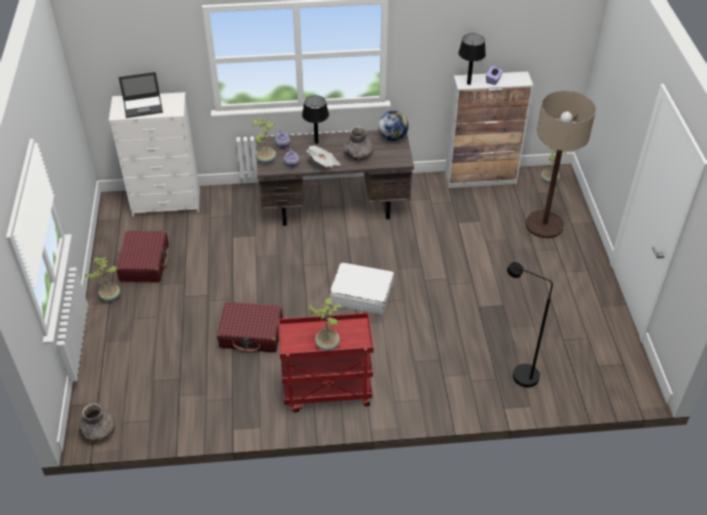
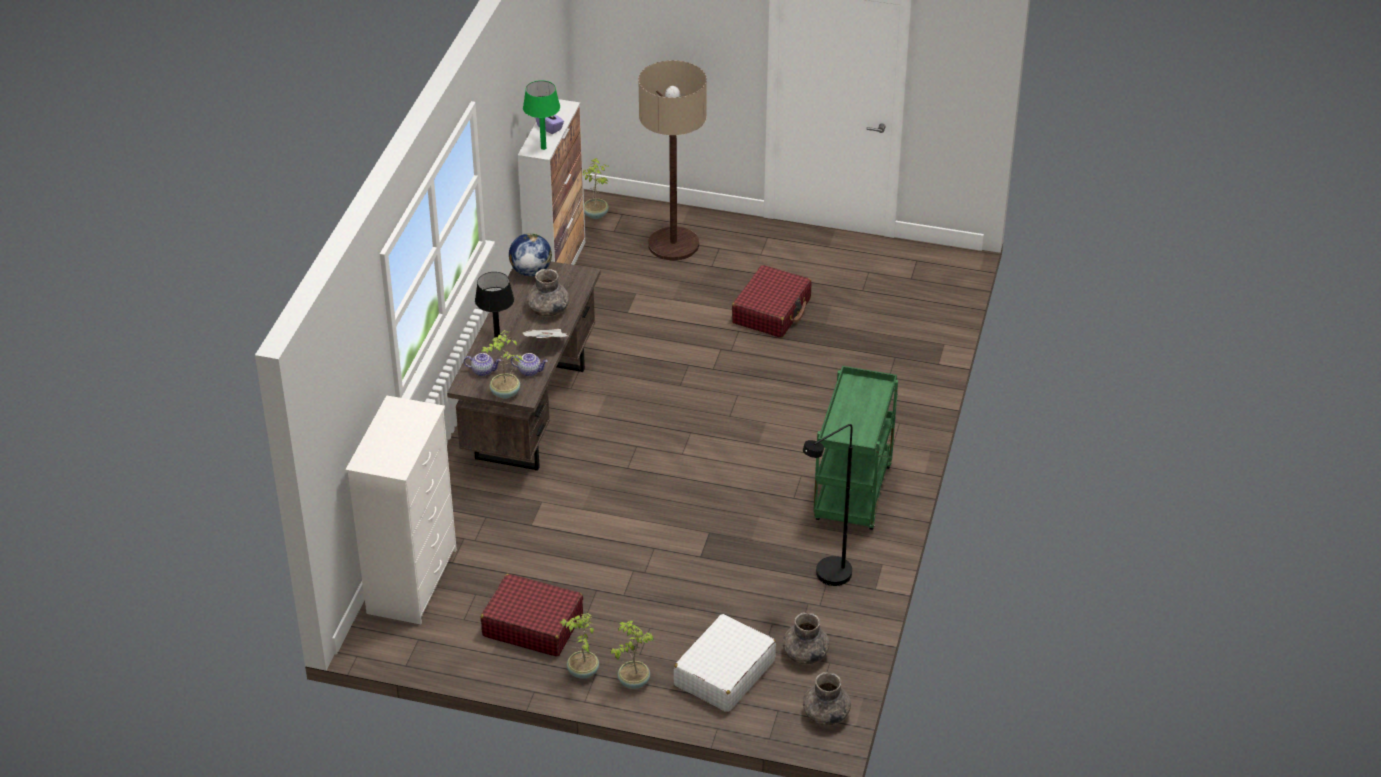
camera: 70 degrees left, 5 degrees down
laptop [118,72,163,118] -> none
red suitcase [217,302,283,353] -> red suitcase moved to [732,265,812,338]
red cart [278,312,374,412] -> green cart [813,366,898,530]
potted plant [308,298,342,350] -> potted plant moved to [611,621,654,689]
white suitcase [329,263,394,315] -> white suitcase moved to [674,614,776,712]
black table lamp [458,33,486,85] -> green table lamp [523,80,560,150]
black floor lamp [507,262,553,387] -> black floor lamp moved to [803,424,853,586]
none -> grey vase [783,612,829,664]

